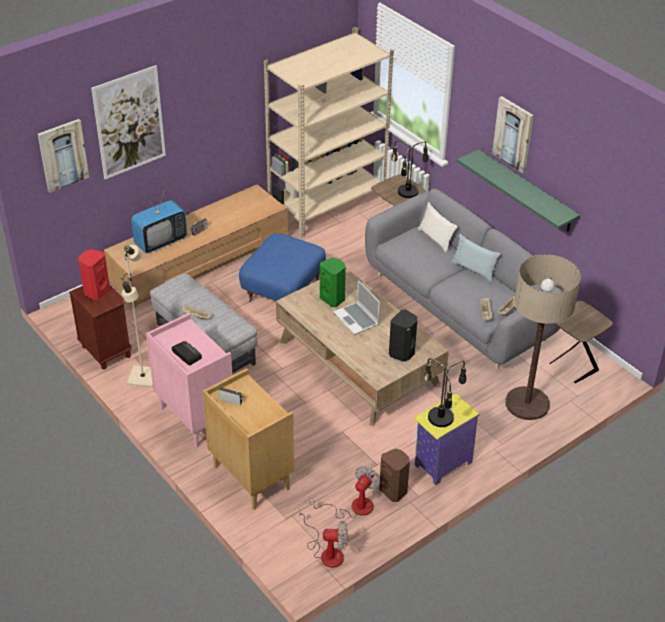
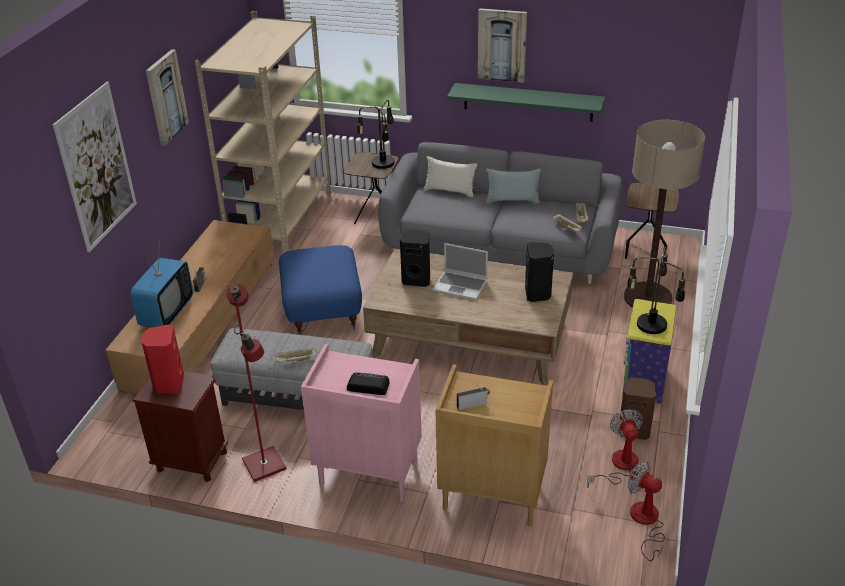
camera: 35 degrees left, 5 degrees down
picture [38,119,89,193] -> picture moved to [146,49,189,146]
beige floor lamp [121,245,153,388] -> red floor lamp [226,284,286,482]
fan [299,511,348,568] -> fan turned 105 degrees counterclockwise [628,461,665,561]
green speaker [320,258,346,307] -> black speaker [400,230,430,287]

